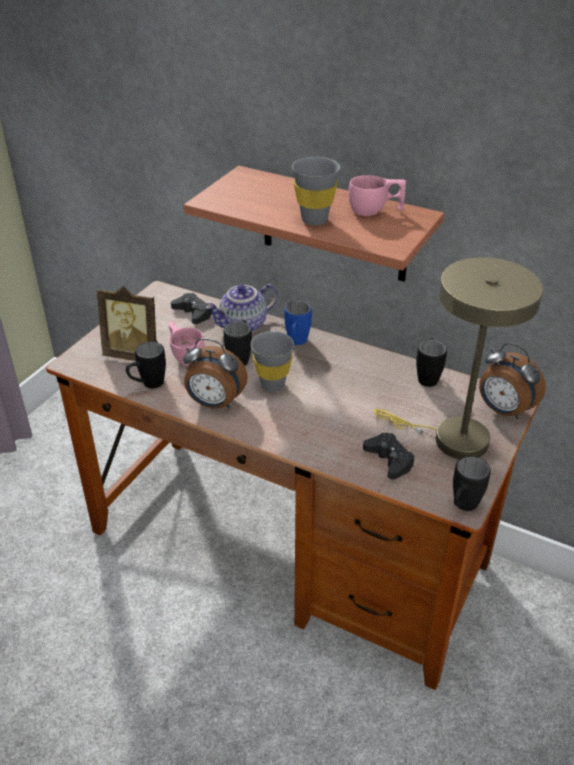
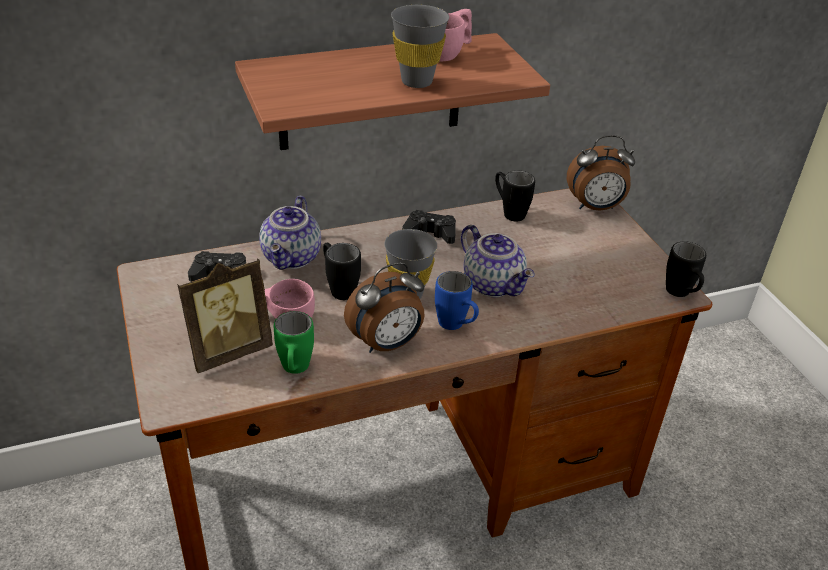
camera: 50 degrees left, 0 degrees up
black mug [126,342,166,389] -> green mug [274,311,314,374]
blue mug [285,301,312,345] -> blue mug moved to [435,271,479,330]
black game controller [363,433,415,479] -> black game controller moved to [402,210,456,244]
beige table lamp [373,257,543,459] -> none
none -> teapot [461,225,535,297]

